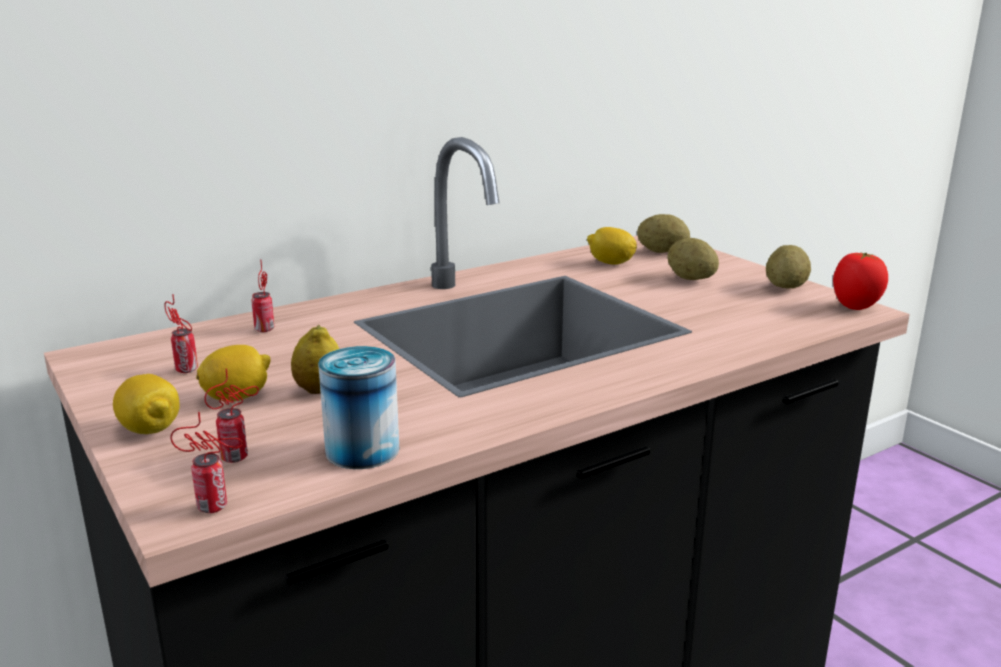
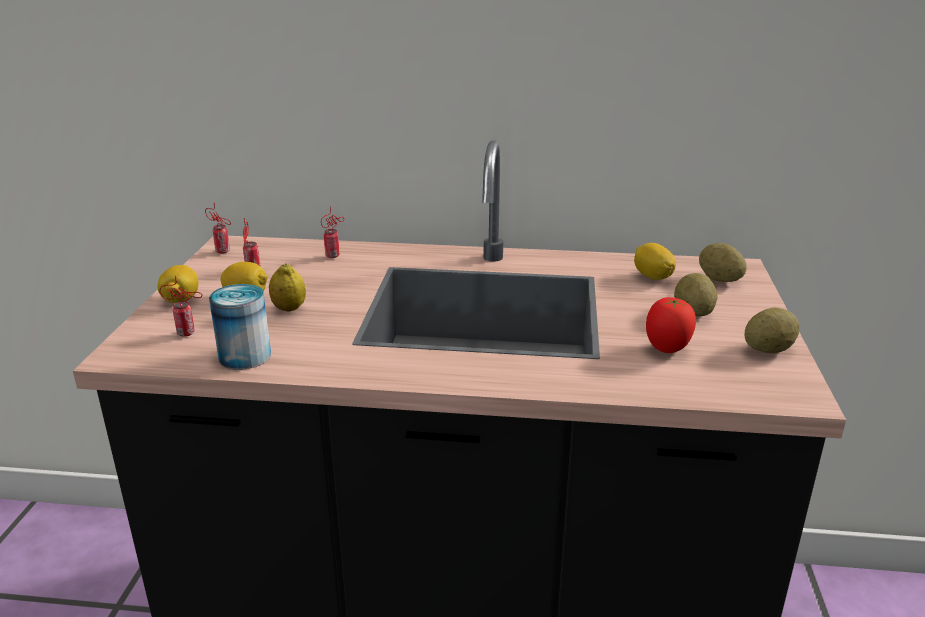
camera: 40 degrees right, 5 degrees up
can [170,412,243,513] -> can moved to [205,202,231,254]
tomato [833,253,888,310] -> tomato moved to [646,297,696,353]

